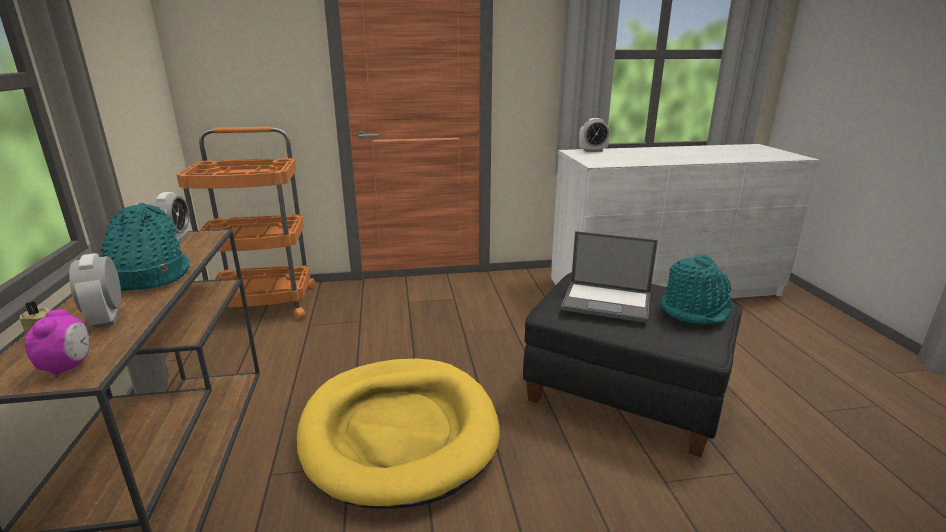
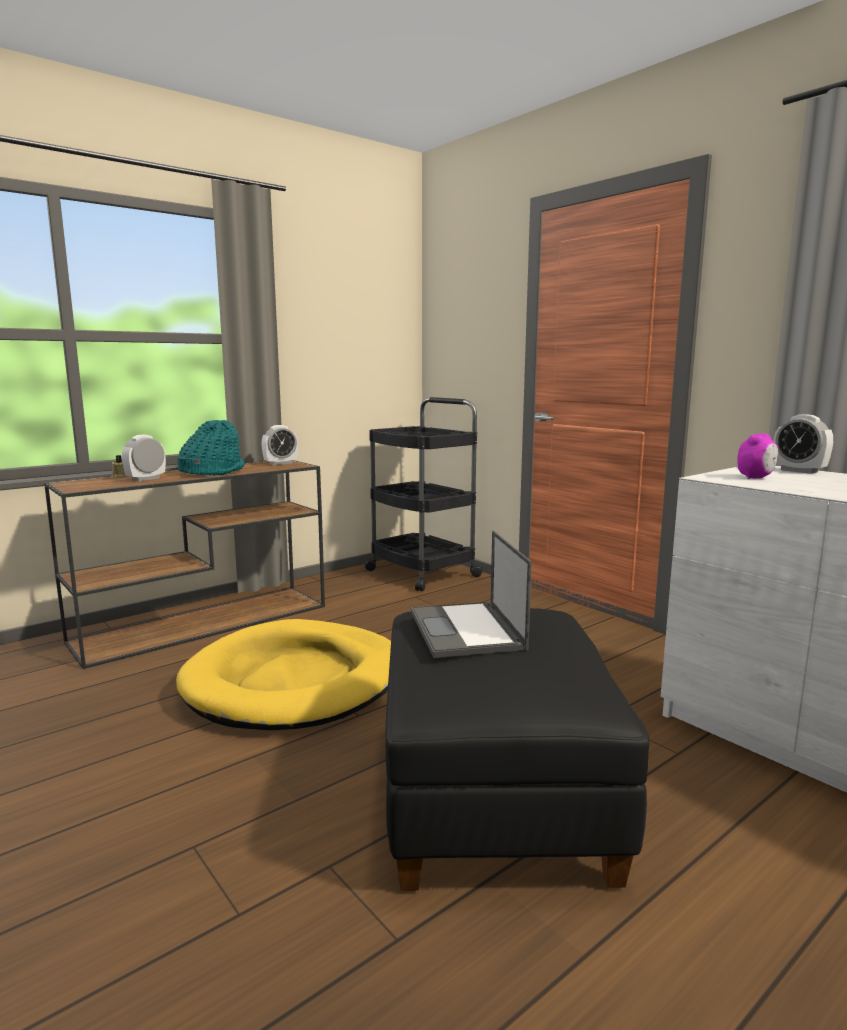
camera: 60 degrees right, 10 degrees down
alarm clock [25,309,90,377] -> alarm clock moved to [737,433,778,479]
orange cart [177,127,315,320] -> black cart [365,397,483,591]
turquoise hat [660,254,732,324] -> none

